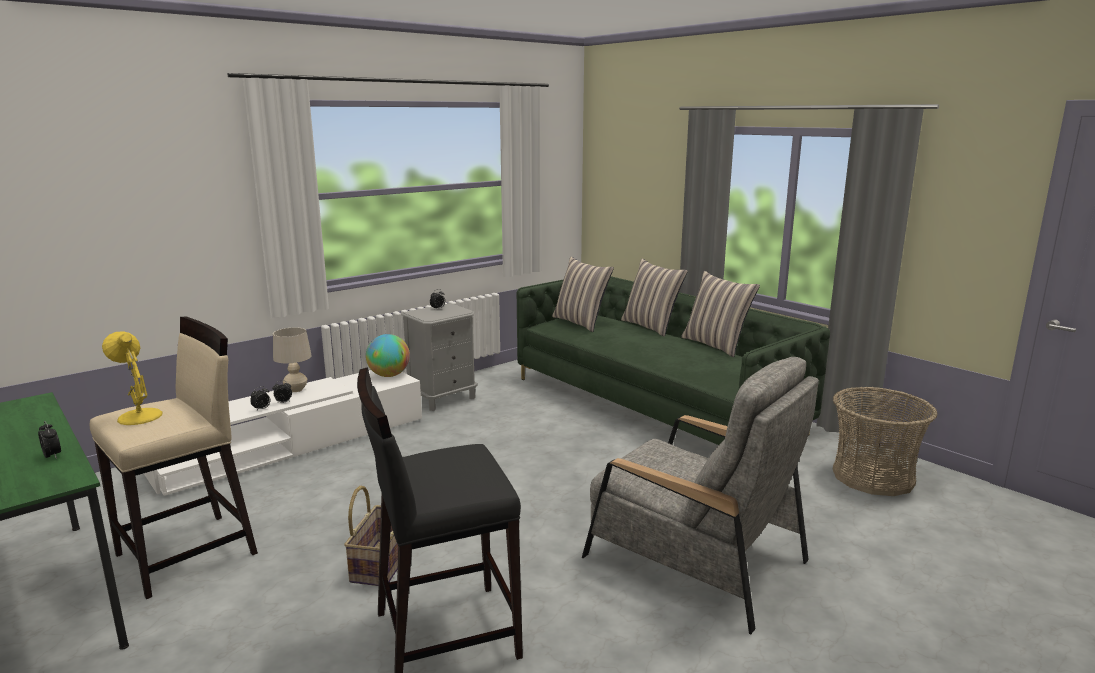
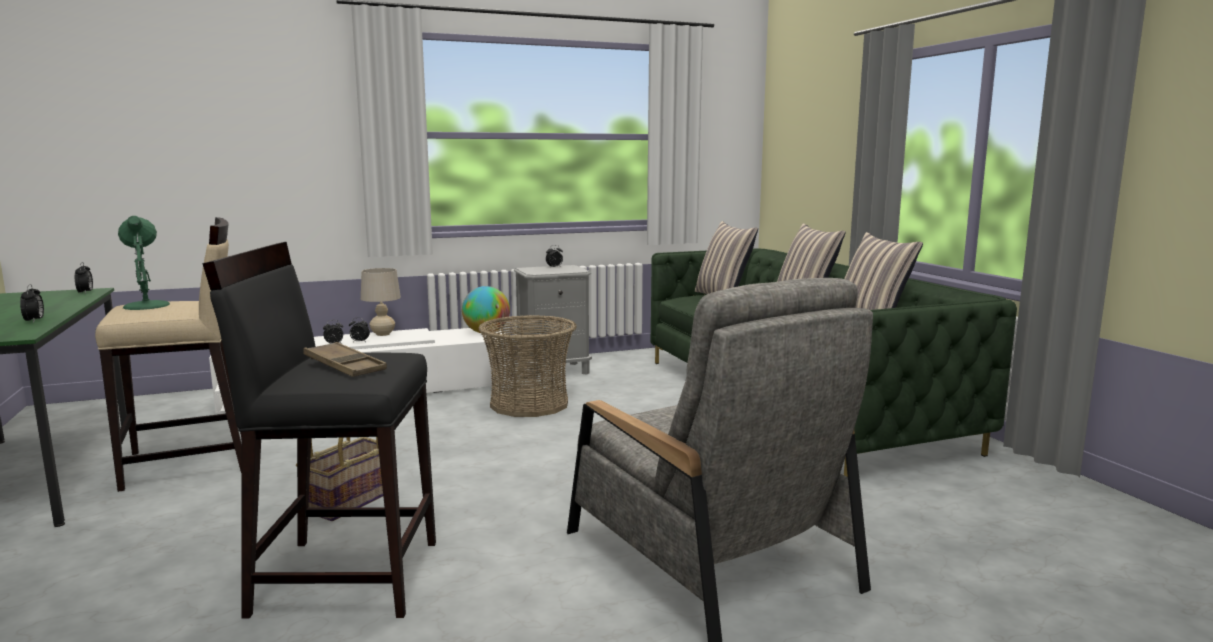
camera: 20 degrees right, 5 degrees down
yellow table lamp [102,331,163,425] -> green table lamp [118,216,170,310]
basket [833,387,938,496] -> basket moved to [478,315,577,417]
none -> alarm clock [75,262,93,294]
none -> brown tray [303,342,387,377]

